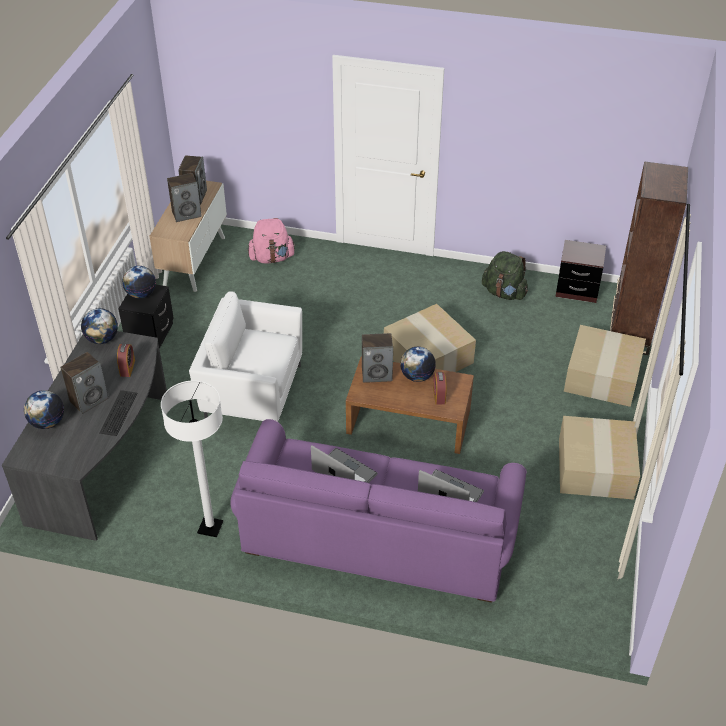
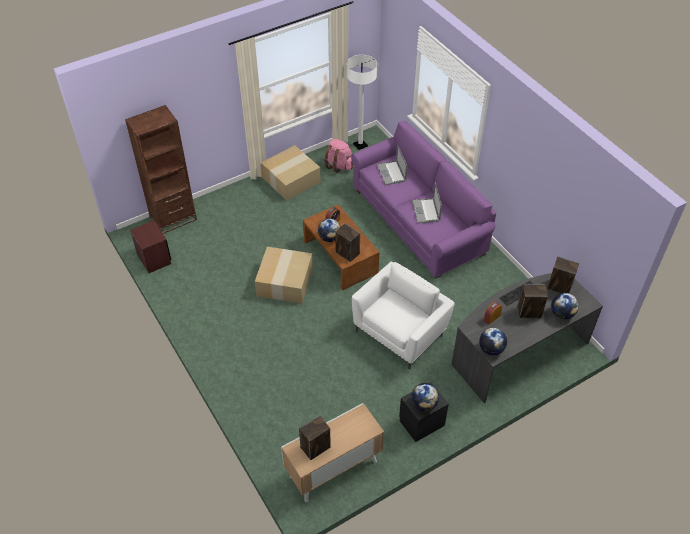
camera: 135 degrees left, 5 degrees up
white floor lamp [161,380,223,537] -> white floor lamp moved to [347,55,377,150]
speaker [167,173,202,222] -> speaker moved to [547,256,579,293]
white armchair [189,291,302,422] -> white armchair turned 105 degrees counterclockwise [352,262,455,369]
pink backpack [248,218,296,264] -> pink backpack moved to [324,139,354,173]
green backpack [482,251,528,300] -> none
cardboard box [564,325,646,407] -> none

